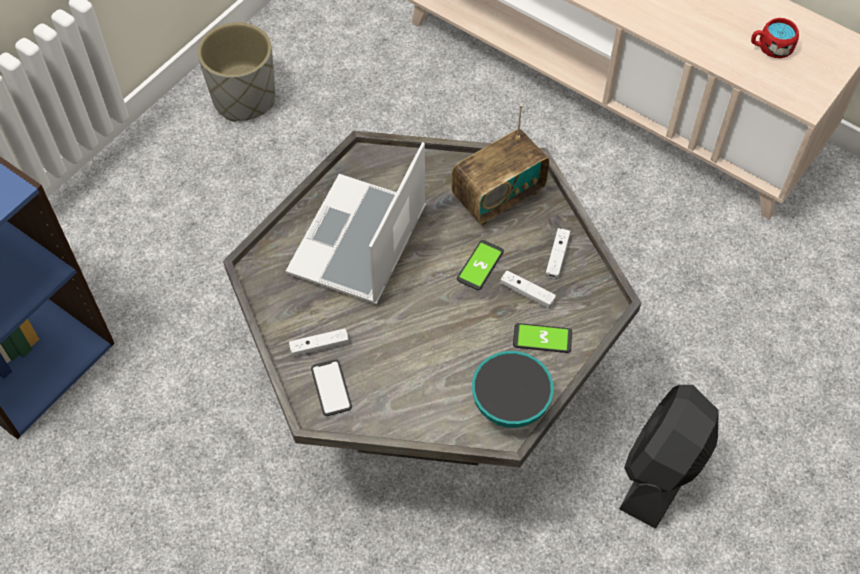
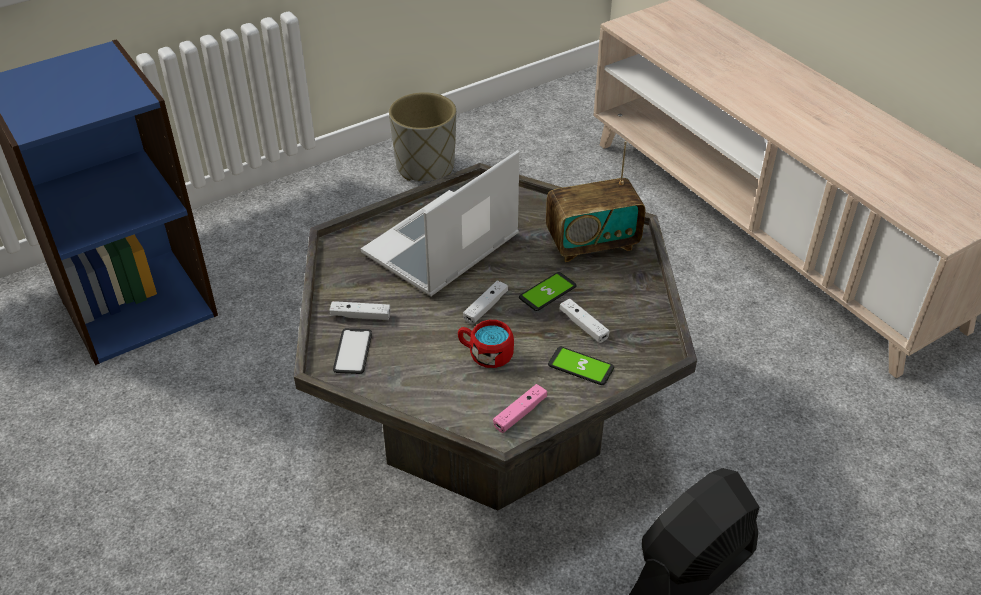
camera: 20 degrees right, 15 degrees down
bowl [472,351,554,428] -> pink game controller [493,384,547,433]
white game controller [545,228,570,280] -> white game controller moved to [463,280,508,325]
red mug [751,18,799,58] -> red mug moved to [458,320,514,368]

